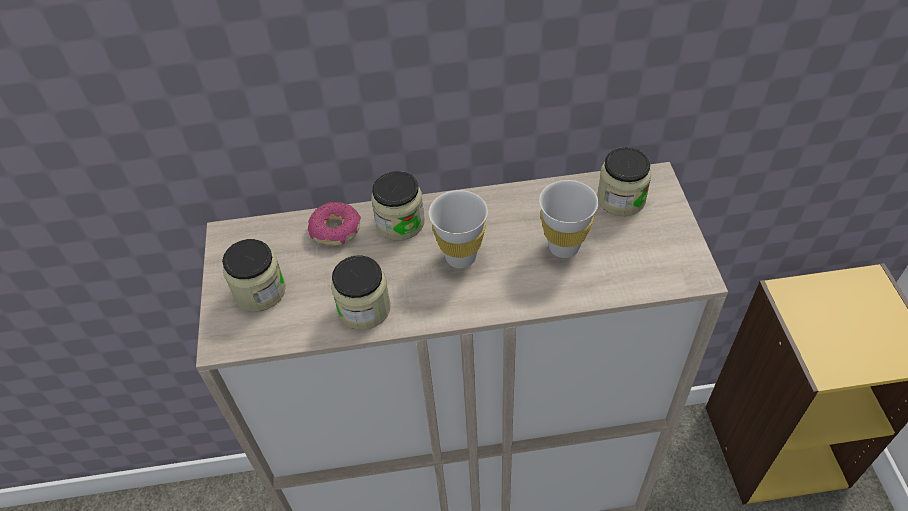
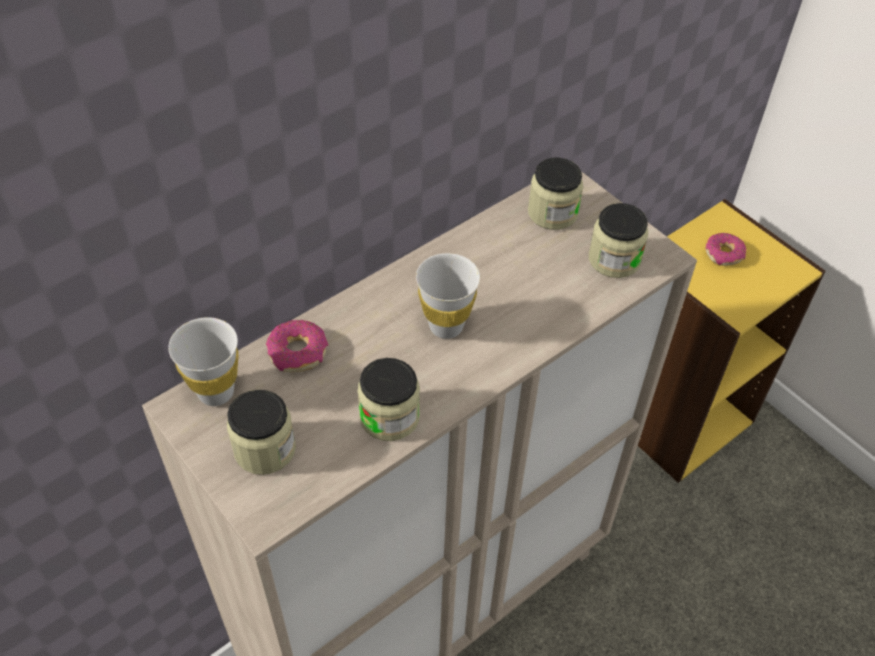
camera: 35 degrees left, 0 degrees up
jar [371,171,424,240] -> jar moved to [589,203,648,278]
white cup [539,180,598,258] -> white cup moved to [168,317,239,406]
none -> donut [705,233,746,266]

